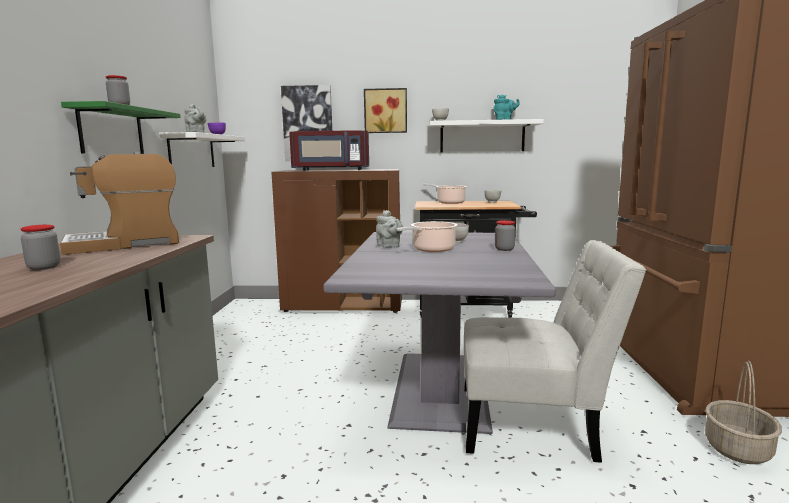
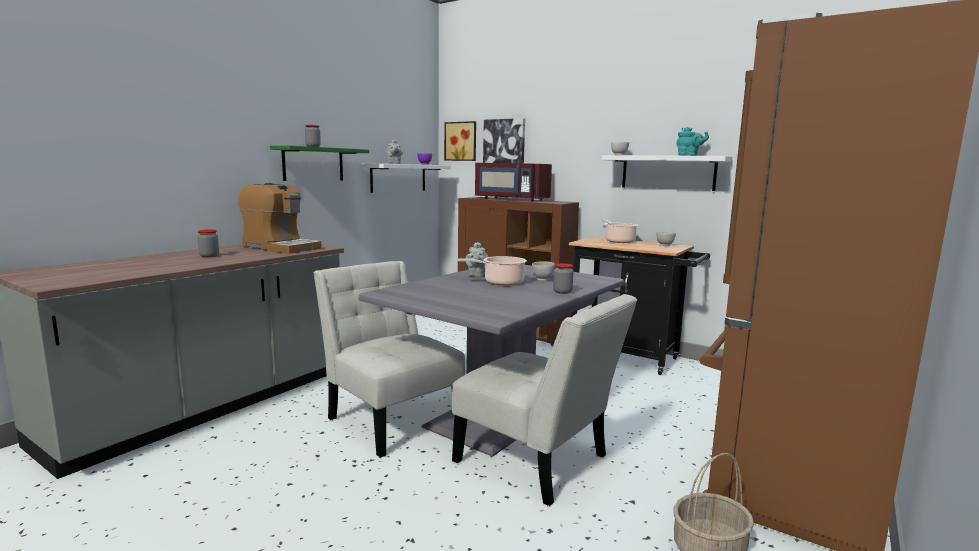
camera: 30 degrees right, 0 degrees up
coffee machine [60,152,179,255] -> coffee machine turned 150 degrees counterclockwise [238,183,322,254]
picture [364,88,407,133] -> picture moved to [444,121,476,161]
none -> white chair [314,261,465,458]

